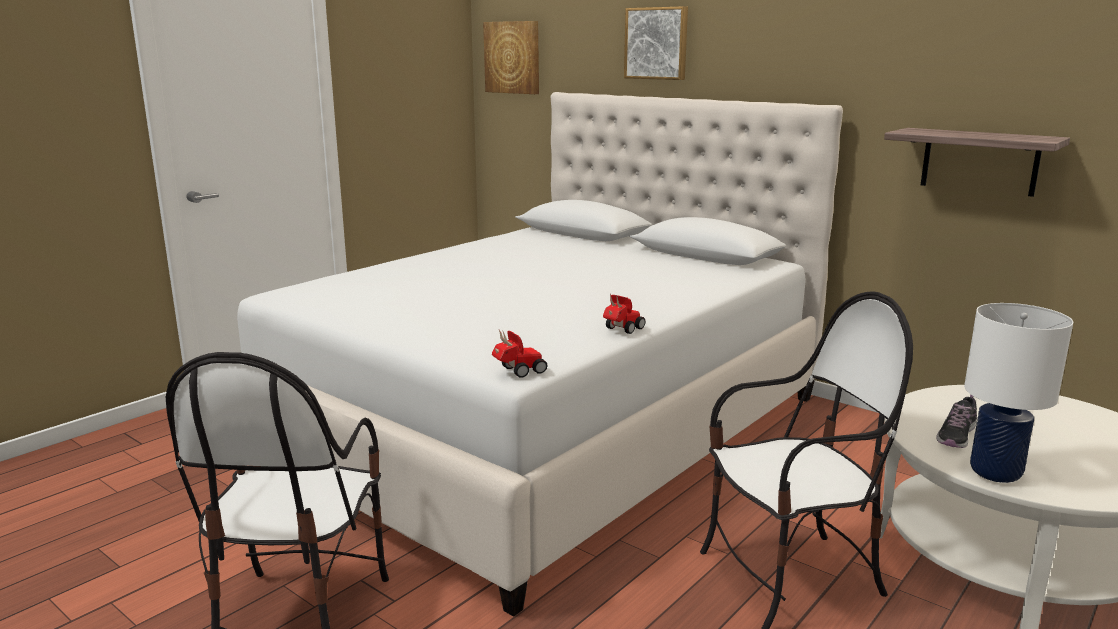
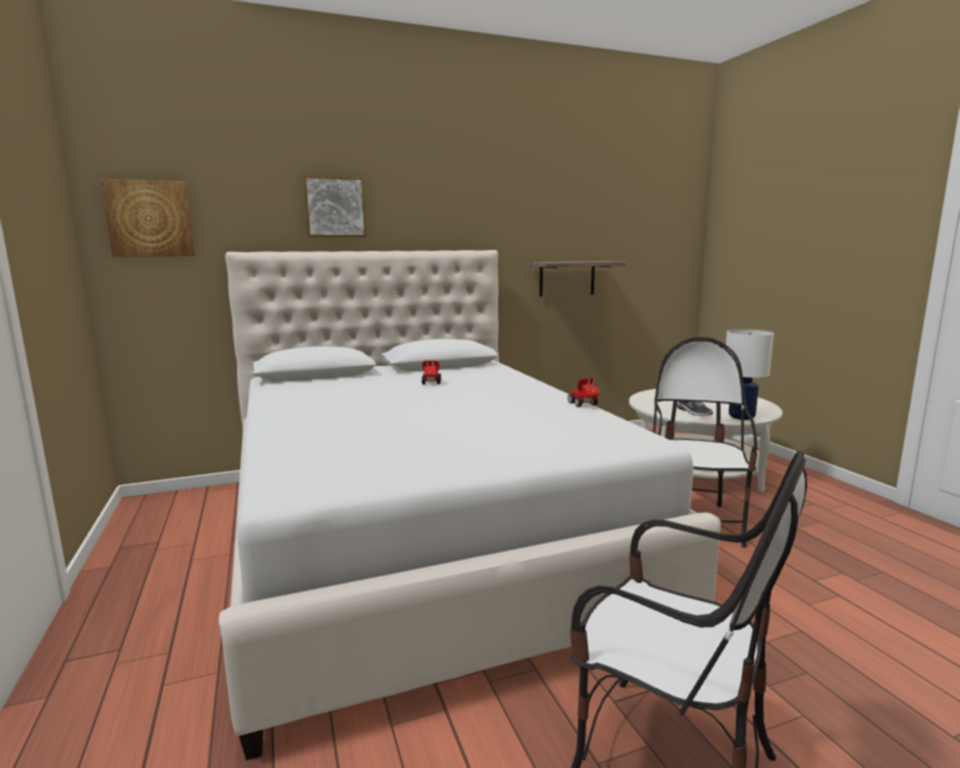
camera: 60 degrees left, 5 degrees down
toy car [492,330,548,378] -> toy car moved to [422,359,441,384]

